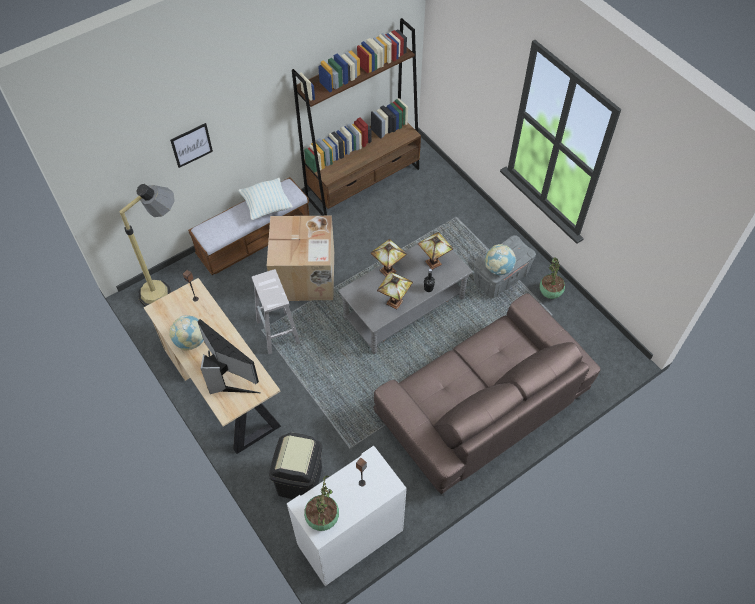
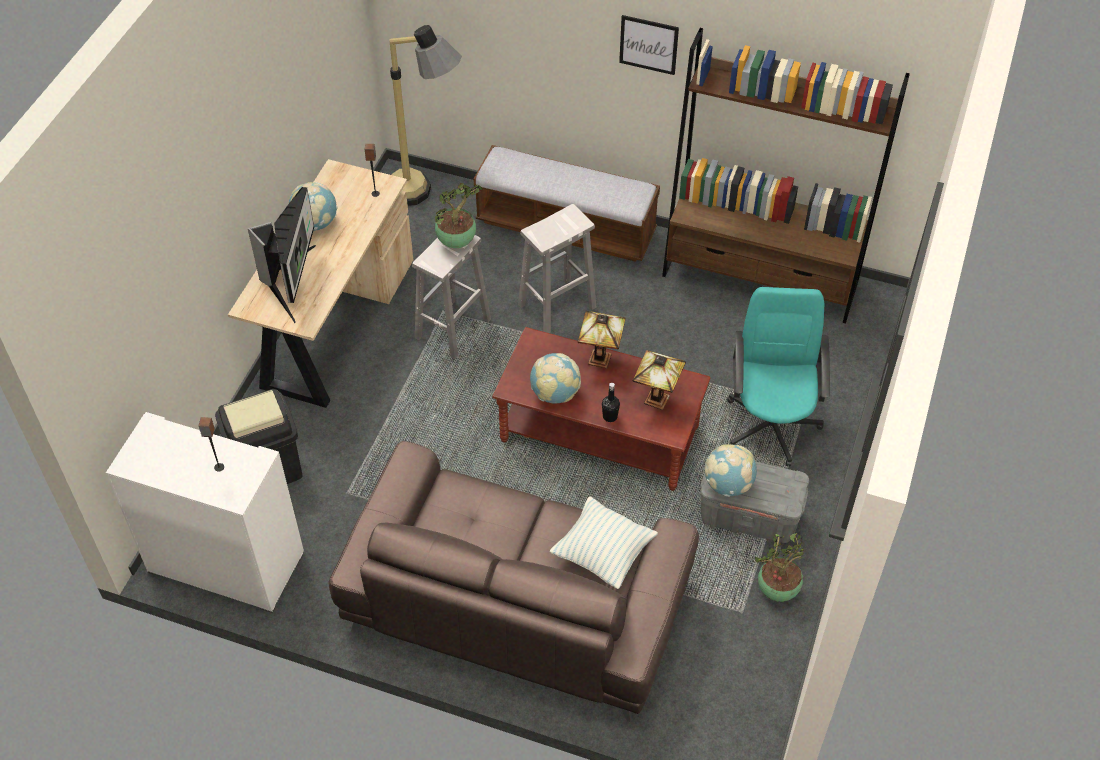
camera: 55 degrees right, 5 degrees down
picture [170,123,213,168] -> picture moved to [619,15,679,75]
pillow [239,178,293,220] -> pillow moved to [549,497,658,589]
cardboard box [267,216,334,301] -> white stool [518,204,596,333]
potted plant [304,476,339,531] -> potted plant moved to [435,183,482,248]
grey coffee table [338,244,473,354] -> brown coffee table [492,327,710,491]
table lamp [377,271,413,310] -> globe [530,353,581,404]
none -> turquoise office chair [727,287,830,466]

